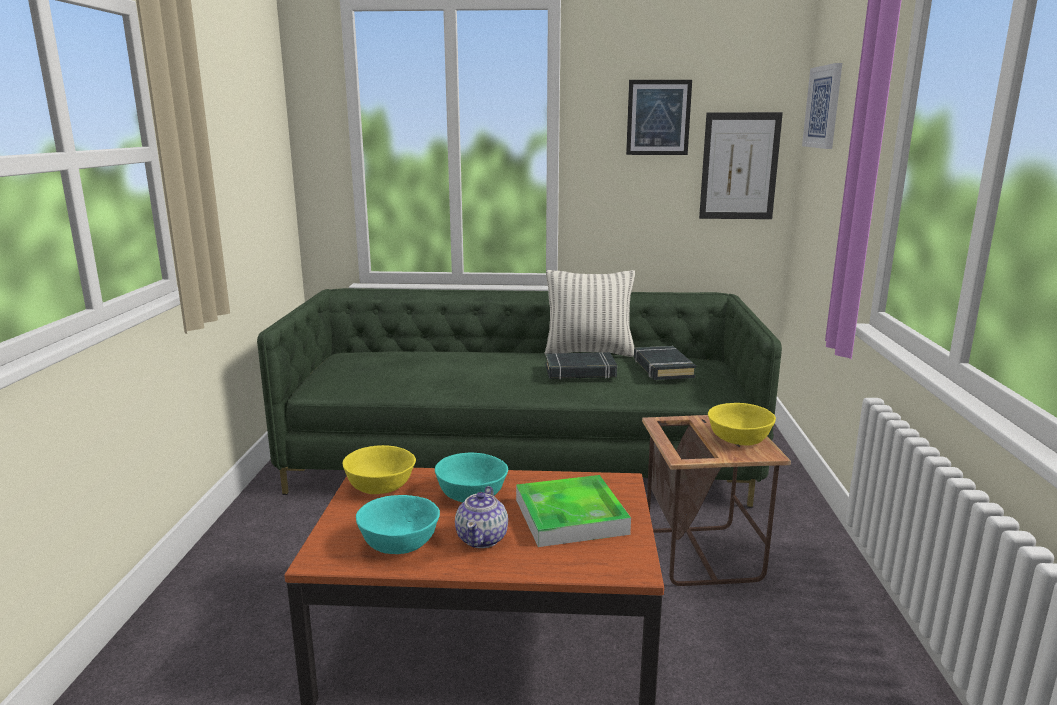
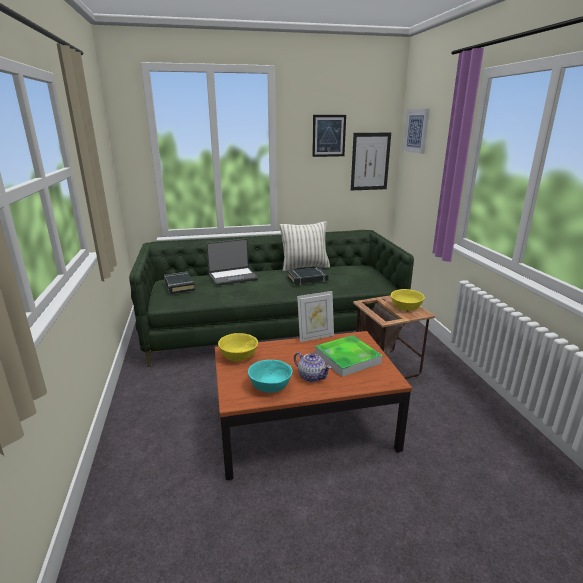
camera: 15 degrees left, 5 degrees up
turquoise bowl [435,453,508,502] -> none
teapot [455,486,508,548] -> teapot turned 45 degrees counterclockwise [294,352,332,382]
black book [634,346,696,380] -> black book moved to [164,272,195,294]
none -> laptop [206,239,258,286]
none -> picture frame [297,291,334,342]

